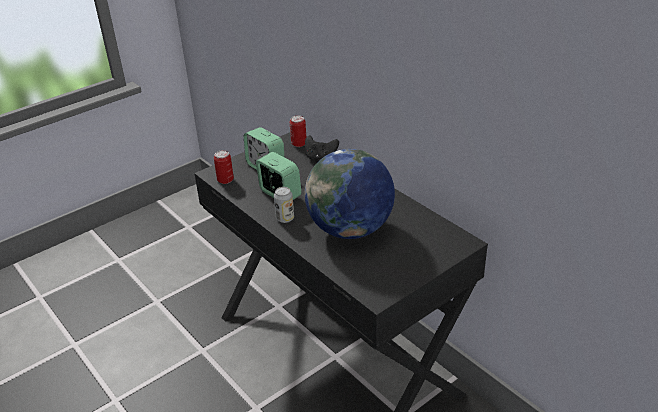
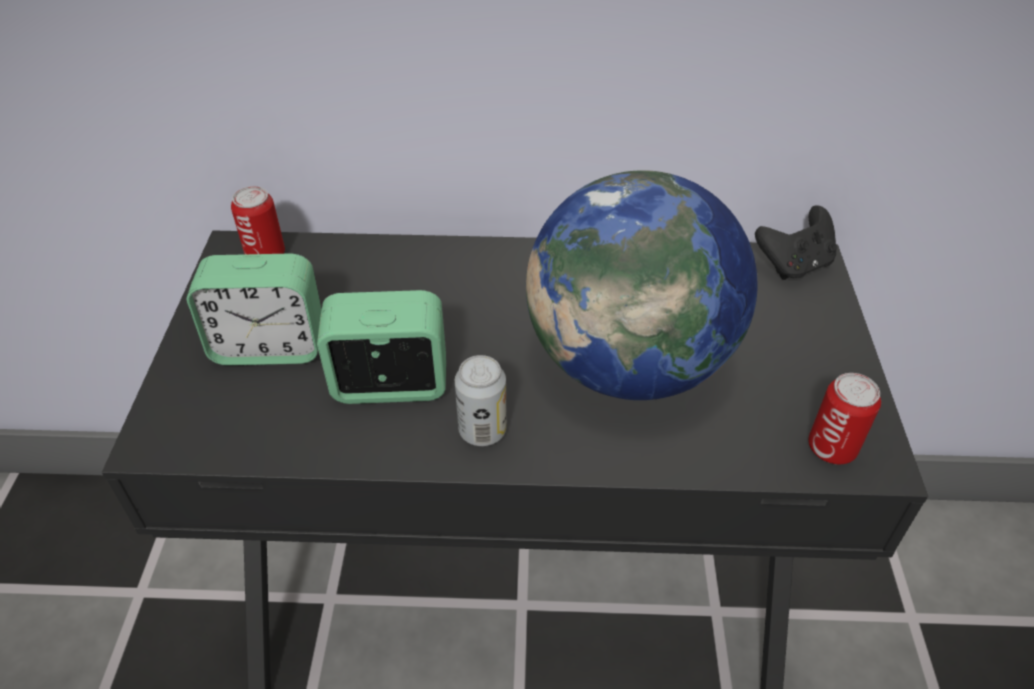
camera: 50 degrees left, 10 degrees up
can [214,150,234,184] -> can moved to [808,373,881,464]
black game controller [305,135,339,159] -> black game controller moved to [755,205,837,280]

